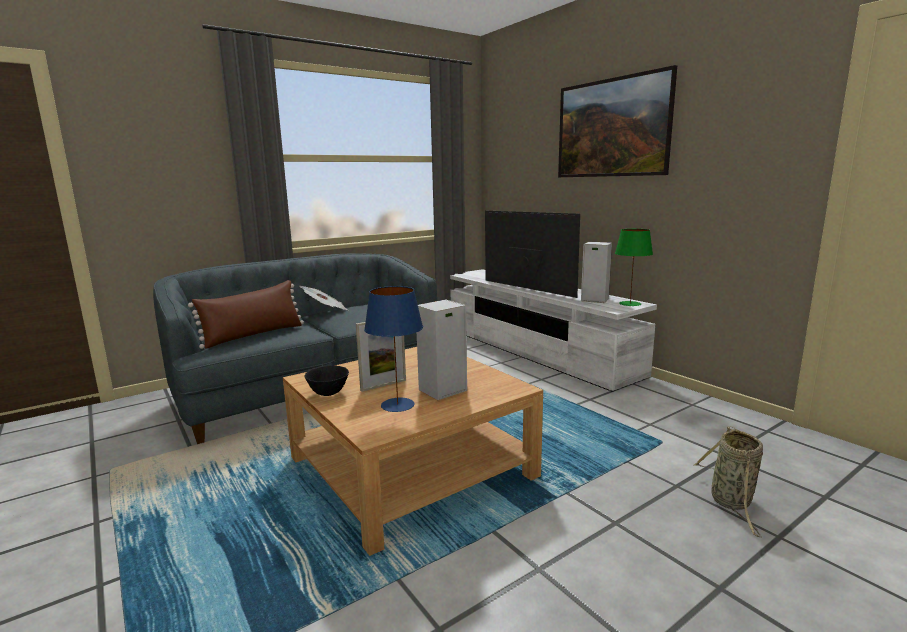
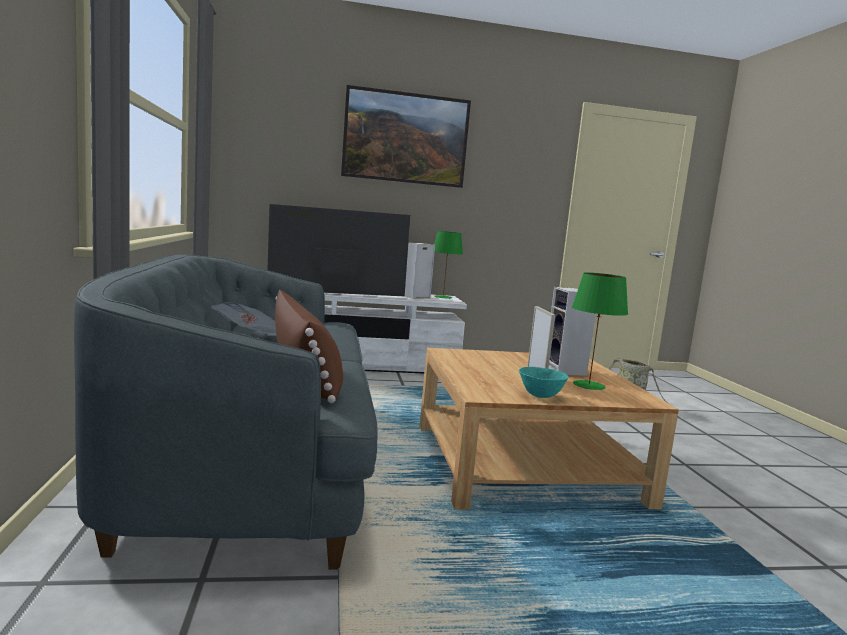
camera: 65 degrees left, 5 degrees down
black bowl [304,366,349,396] -> turquoise bowl [519,367,569,398]
blue table lamp [364,286,423,412] -> green table lamp [572,272,628,390]

